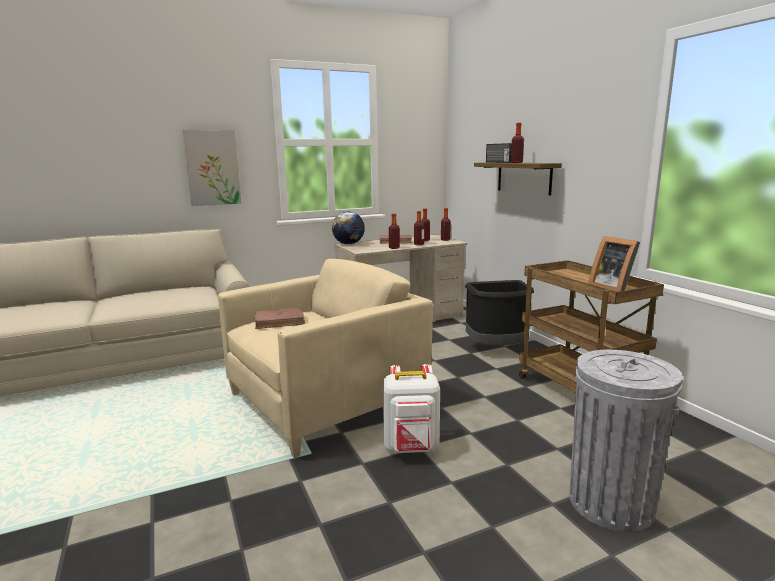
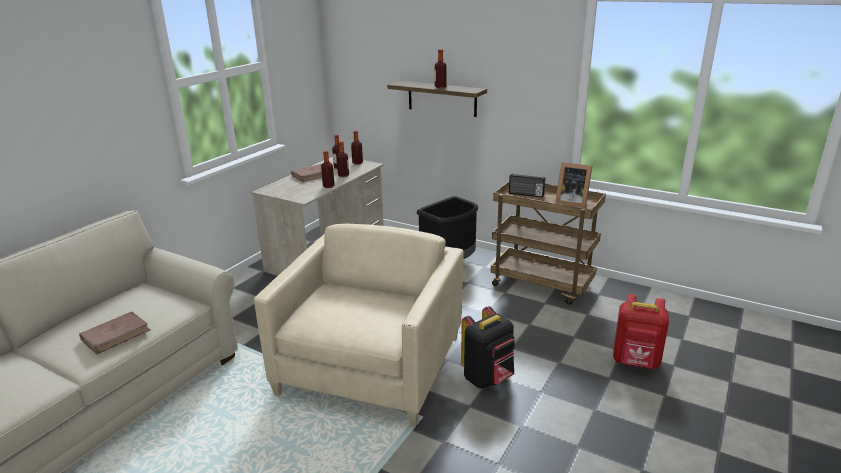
camera: 35 degrees left, 10 degrees up
picture [183,130,242,206] -> none
brown book [255,308,306,329] -> brown book moved to [79,311,151,355]
globe [332,211,365,244] -> none
white backpack [383,364,440,453] -> black backpack [461,306,515,388]
radio [486,143,512,163] -> radio moved to [509,173,545,198]
grey trash can [569,350,683,532] -> red backpack [613,294,669,369]

